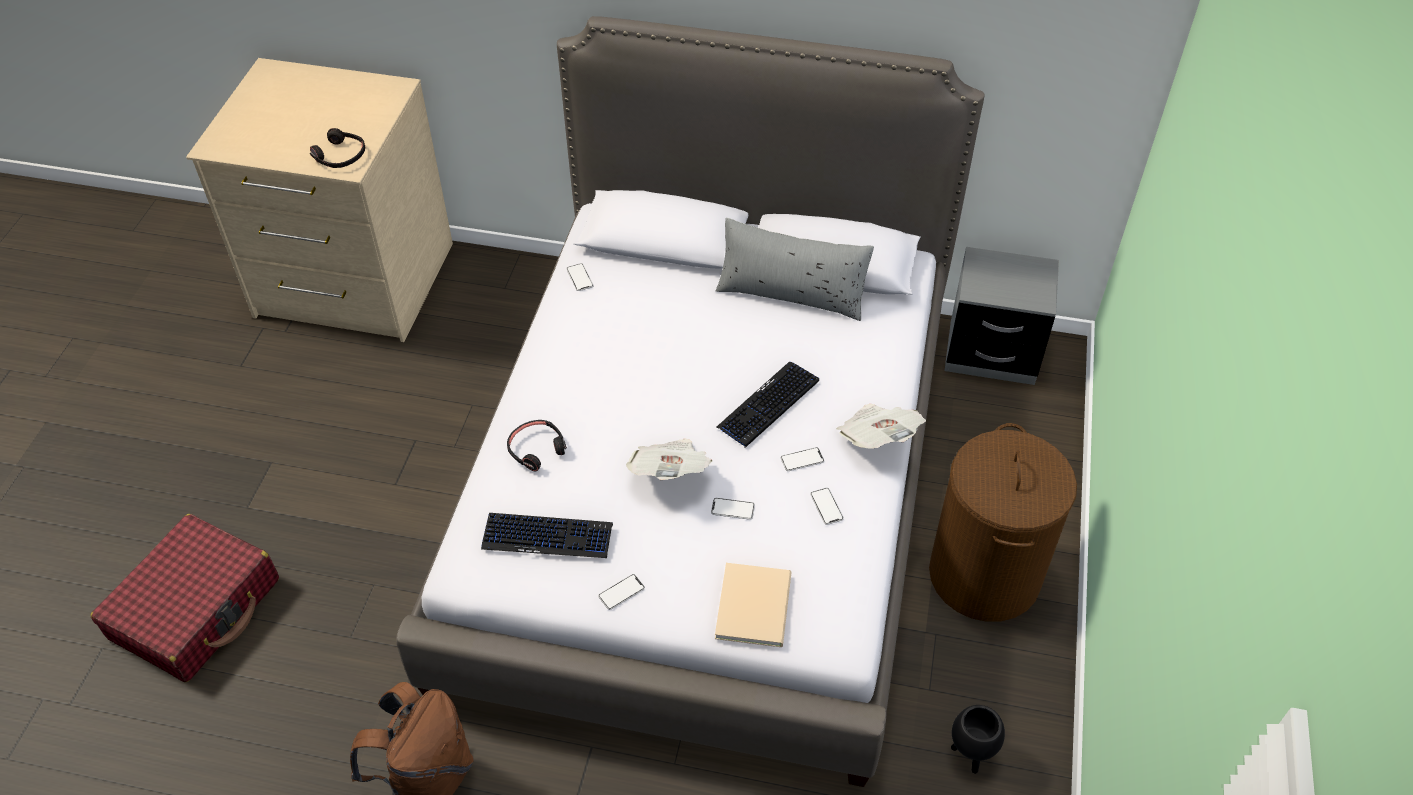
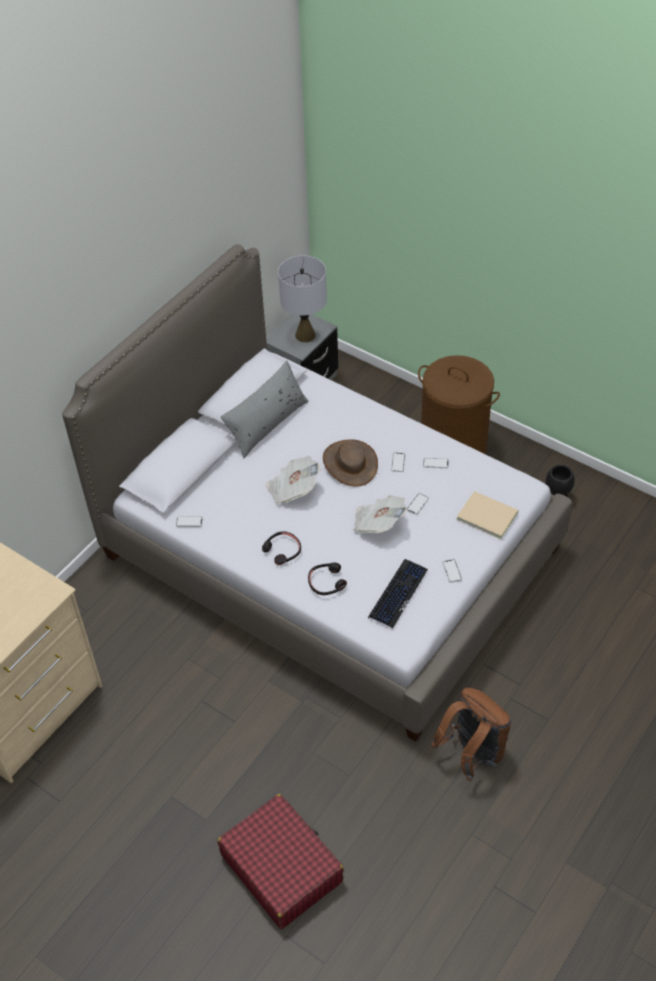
camera: 65 degrees left, 0 degrees up
black headphones [310,128,365,168] -> black headphones moved to [262,531,301,565]
keyboard [717,362,819,448] -> brown hat [323,439,378,487]
newspaper [836,404,926,449] -> newspaper moved to [266,456,321,505]
none -> grey table lamp [278,256,327,342]

